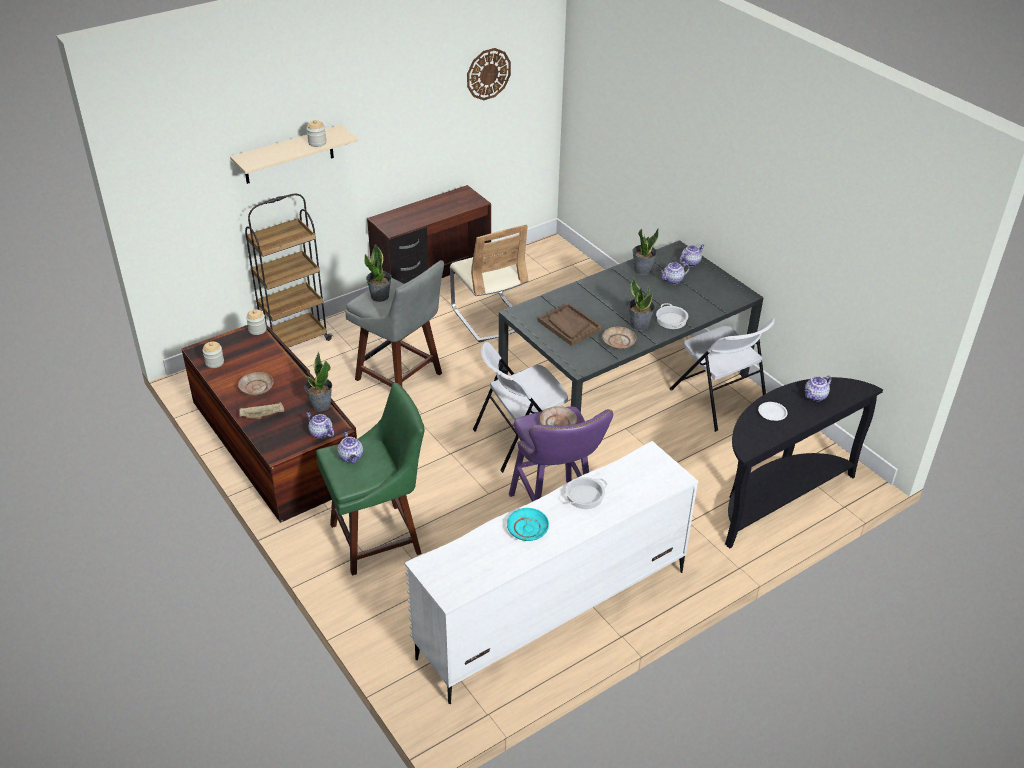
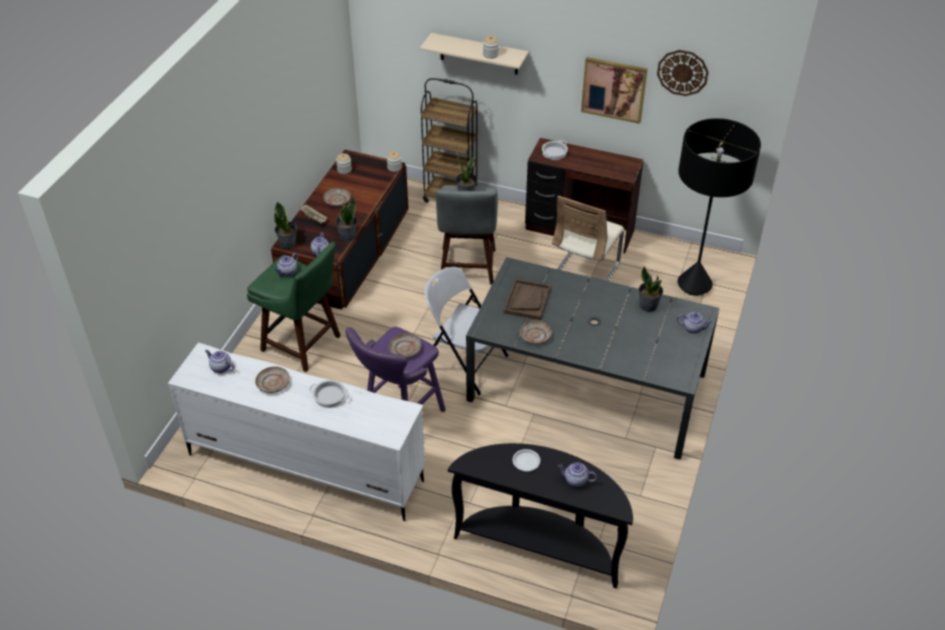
camera: 55 degrees right, 5 degrees up
turquoise plate [507,508,549,541] -> beige plate [255,366,290,393]
potted plant [629,278,655,331] -> potted plant moved to [274,201,297,249]
cooking pot [656,303,688,329] -> cooking pot moved to [542,140,568,160]
teapot [659,262,690,284] -> teapot moved to [205,350,234,373]
white chair [669,318,775,432] -> none
none -> picture [581,57,648,124]
none -> black floor lamp [678,118,761,296]

